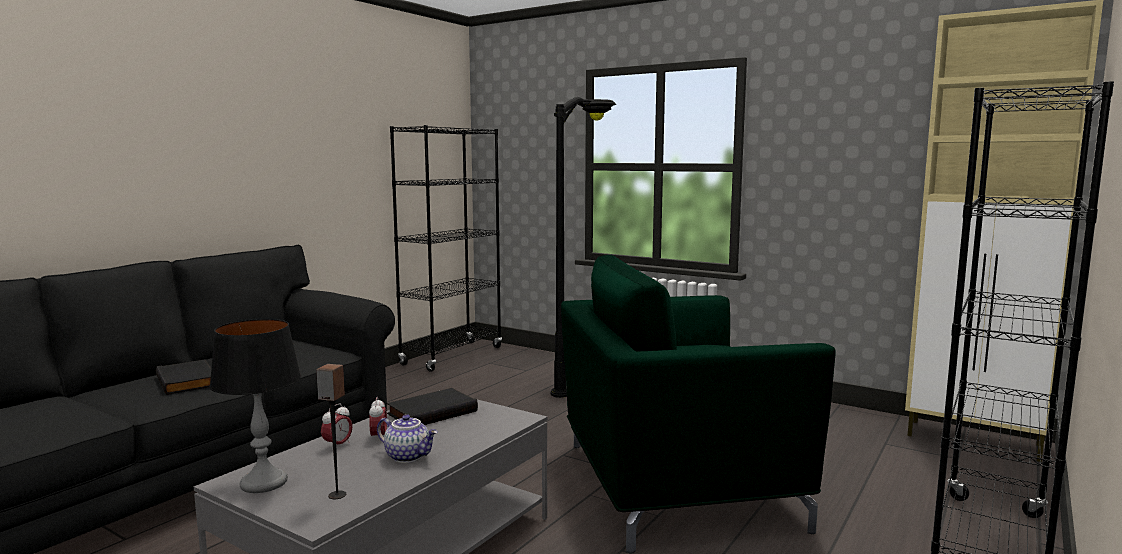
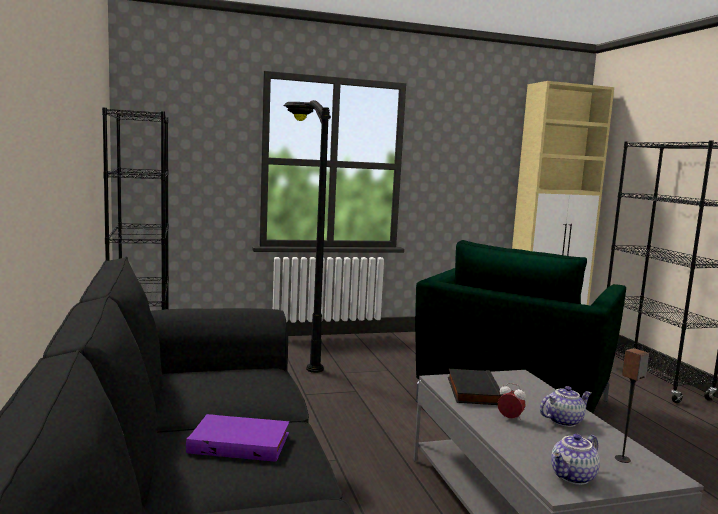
camera: 50 degrees left, 0 degrees up
black book [156,359,211,395] -> purple book [186,414,289,462]
table lamp [209,319,301,493] -> teapot [551,434,600,485]
alarm clock [321,404,353,450] -> none

